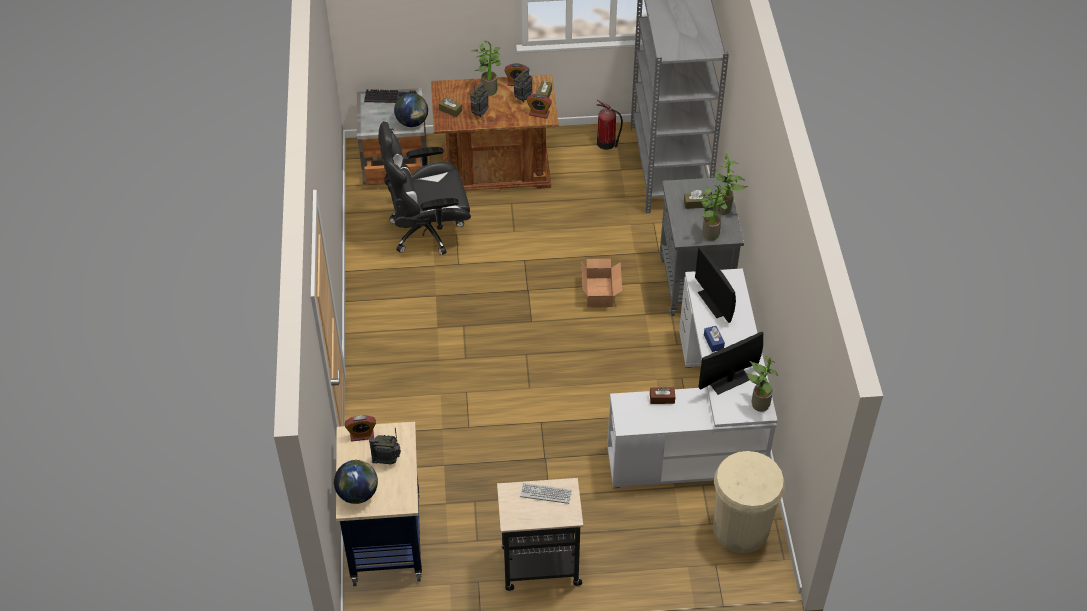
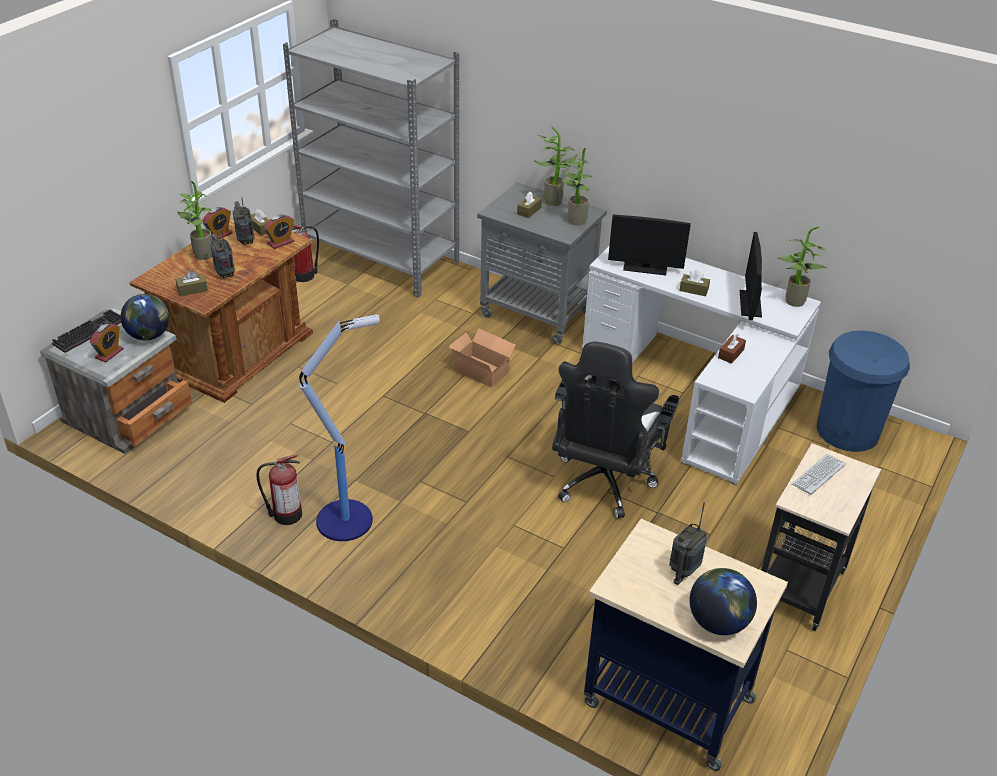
camera: 55 degrees left, 10 degrees down
alarm clock [345,415,376,442] -> alarm clock moved to [90,323,124,362]
black office chair [378,121,471,255] -> black office chair moved to [552,341,679,519]
blue tissue box [704,326,725,352] -> brown tissue box [679,270,710,296]
beige trash can [713,451,785,553] -> blue trash can [817,330,910,452]
none -> fire extinguisher [256,454,302,525]
none -> floor lamp [299,314,380,541]

